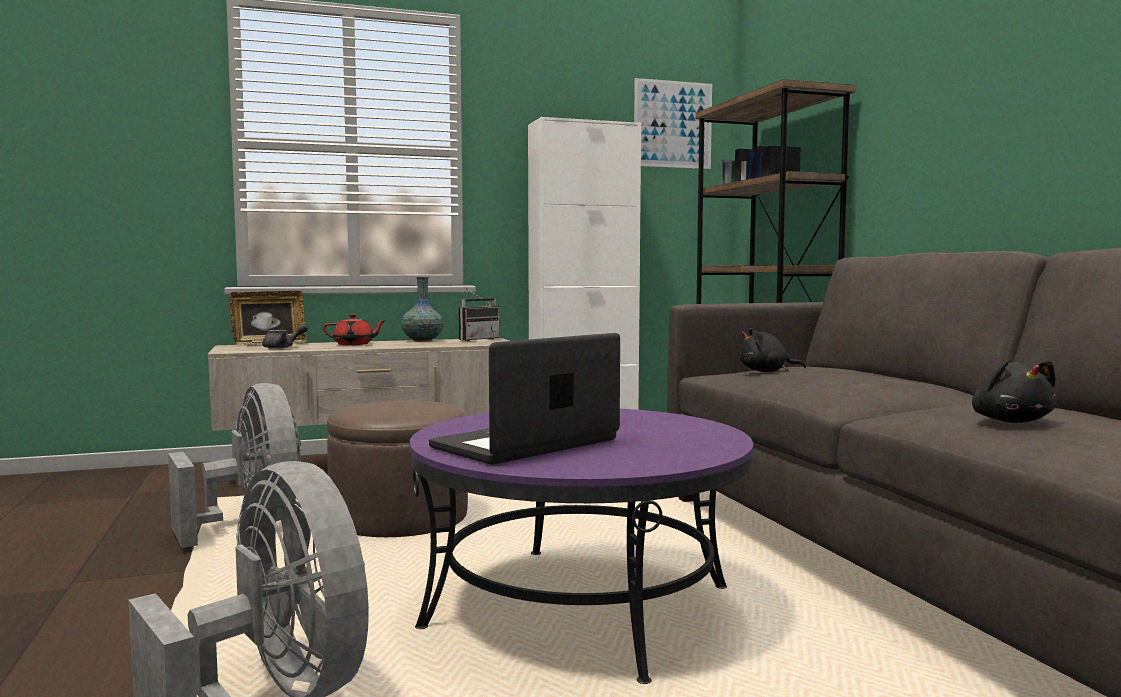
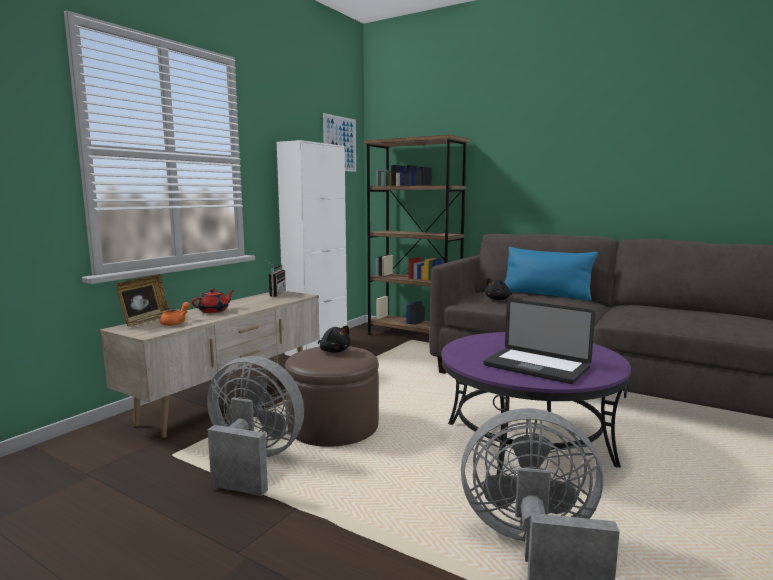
camera: 40 degrees left, 5 degrees up
grey teapot [262,324,308,349] -> orange teapot [160,302,190,326]
vase [401,277,443,342] -> none
laptop [429,333,620,465] -> laptop turned 60 degrees counterclockwise [483,299,595,384]
black plush toy [972,360,1057,423] -> black plush toy moved to [318,325,351,353]
none -> blue pillow [504,247,598,301]

